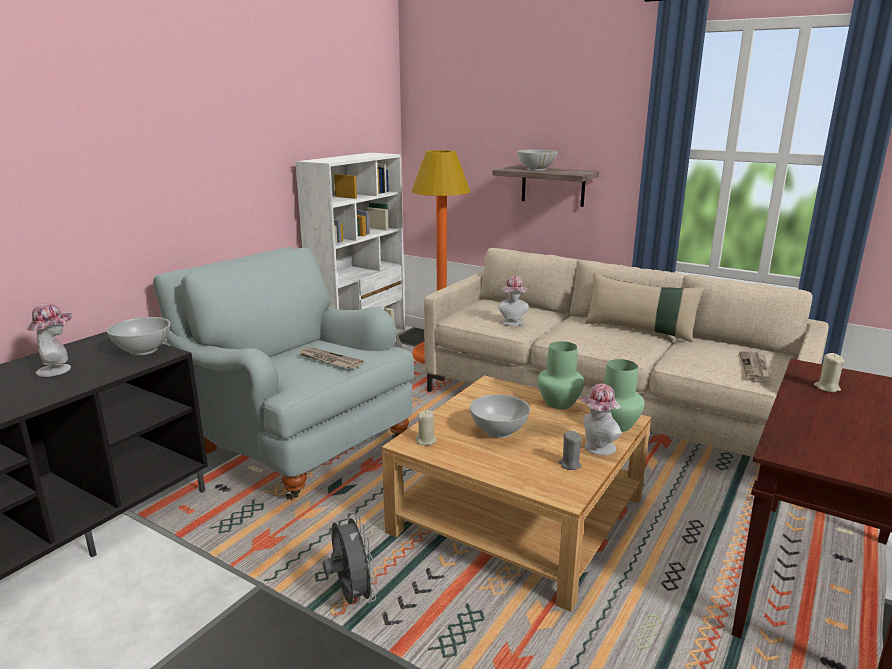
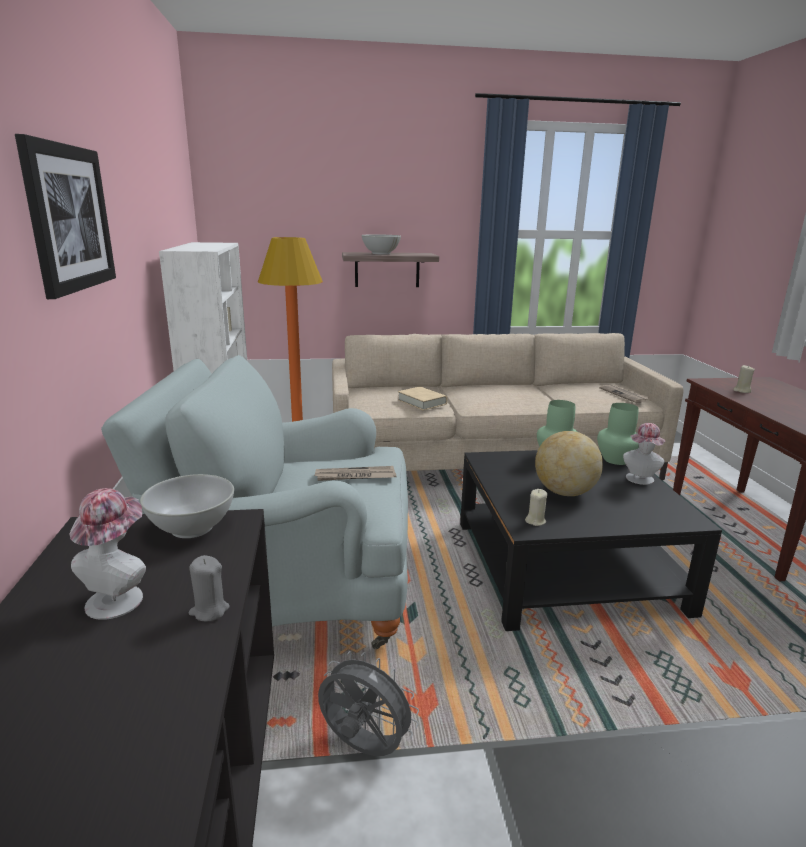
camera: 40 degrees left, 0 degrees up
grey fan [323,512,377,604] -> grey fan moved to [318,651,419,756]
beige coffee table [382,375,651,612] -> black coffee table [460,448,722,631]
white bowl [470,394,530,438] -> globe [535,431,603,496]
hat [498,276,529,326] -> beige book [398,386,447,411]
grey candle [558,431,582,470] -> grey candle moved to [189,555,230,622]
beige pillow [585,273,705,342] -> none
none -> picture [15,134,116,299]

